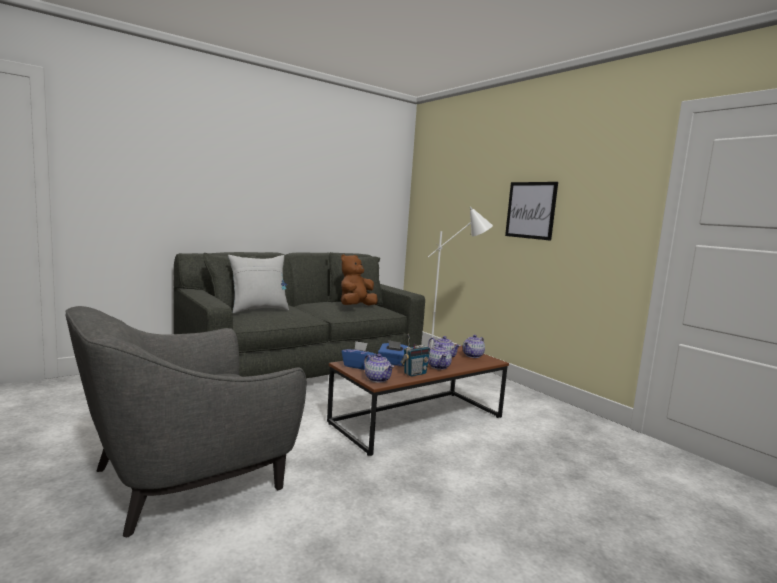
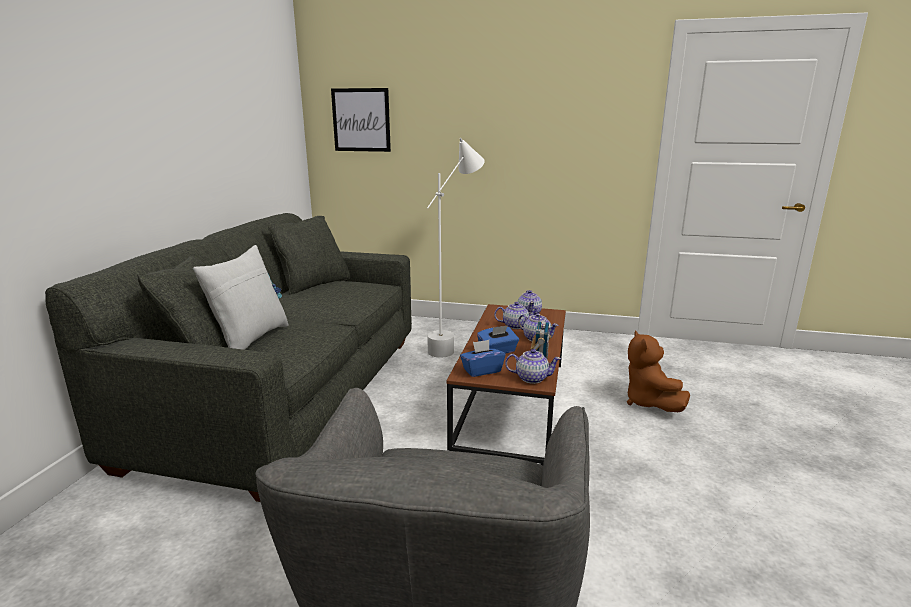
camera: 40 degrees left, 10 degrees up
brown plush toy [341,254,378,306] -> brown plush toy moved to [627,331,690,412]
picture [505,182,558,241] -> picture moved to [331,88,391,152]

